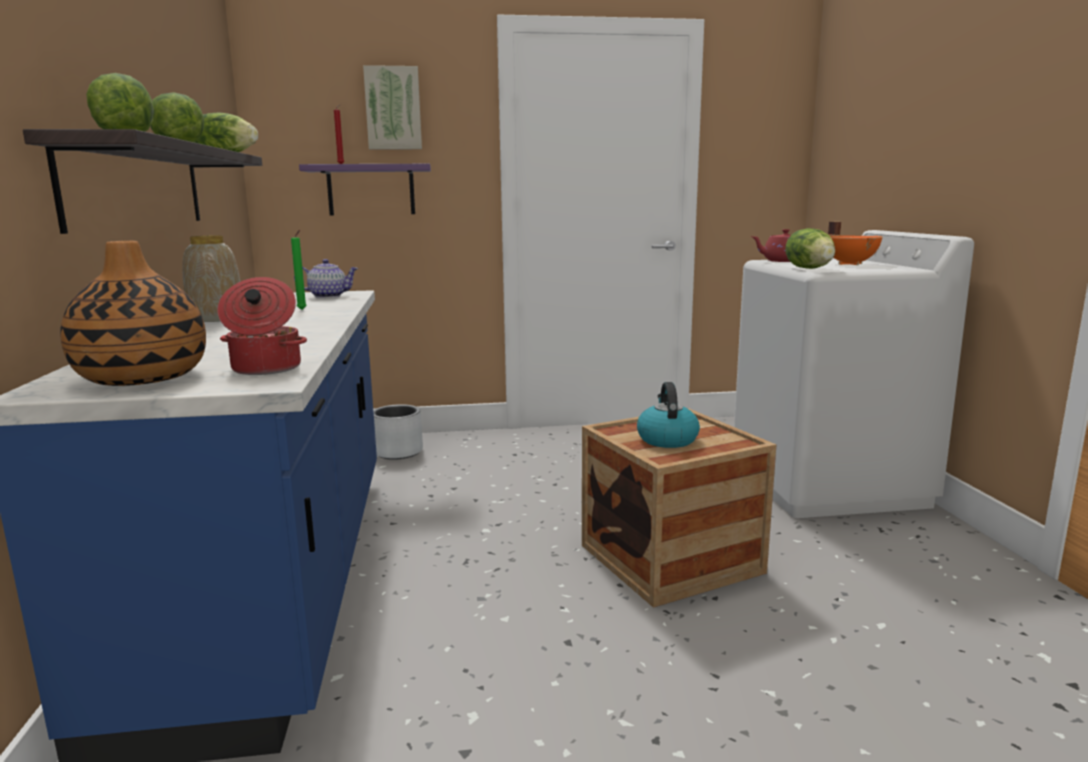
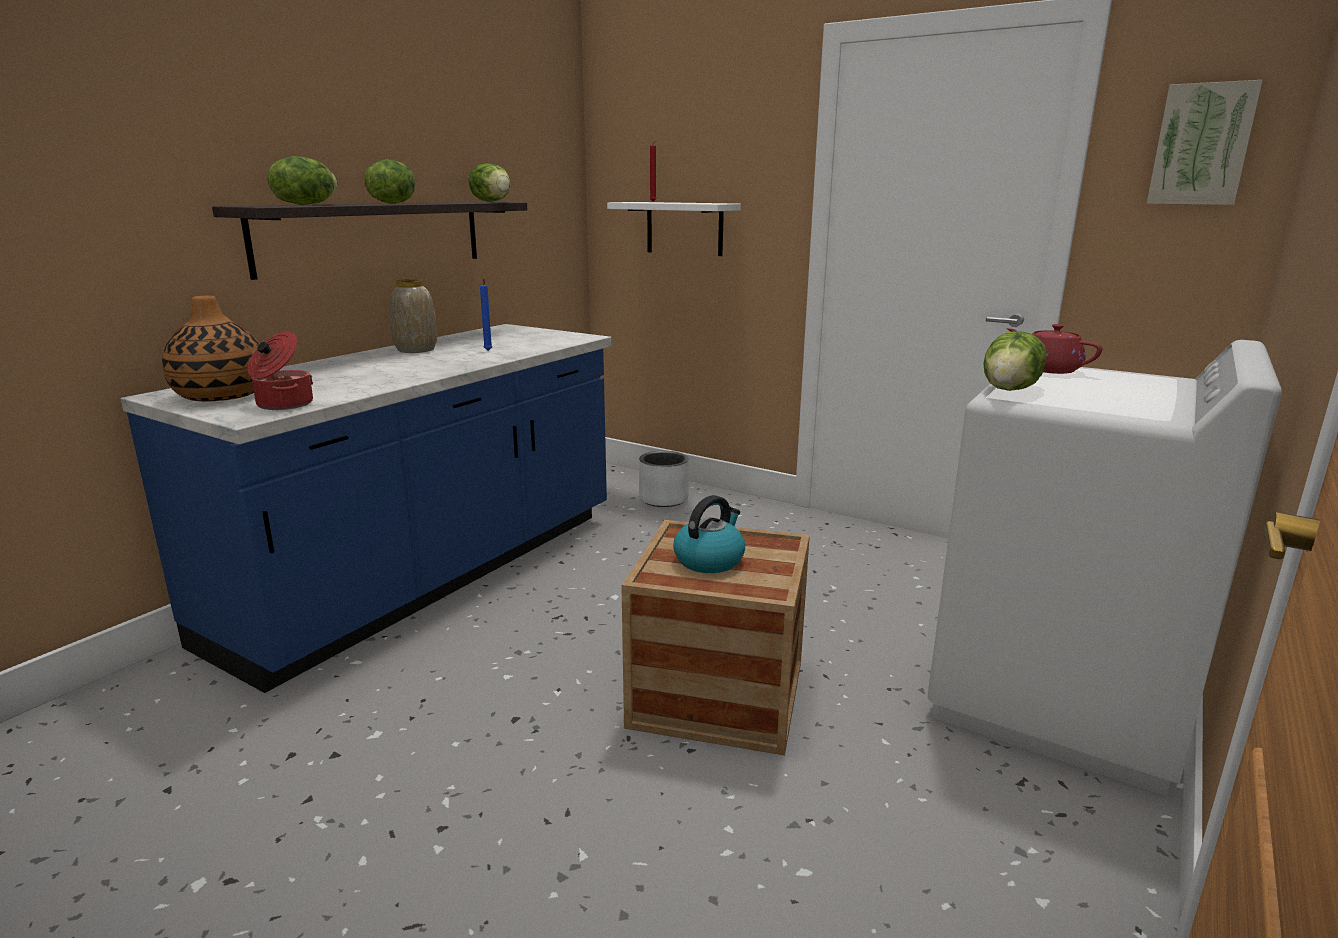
camera: 40 degrees right, 5 degrees up
green candle [291,230,307,310] -> blue candle [480,279,492,351]
teapot [294,259,359,298] -> none
purple shelf [299,164,431,215] -> white shelf [607,202,741,256]
picture [363,65,422,149] -> picture moved to [1147,80,1263,205]
orange cooking pot [828,222,882,265] -> none

